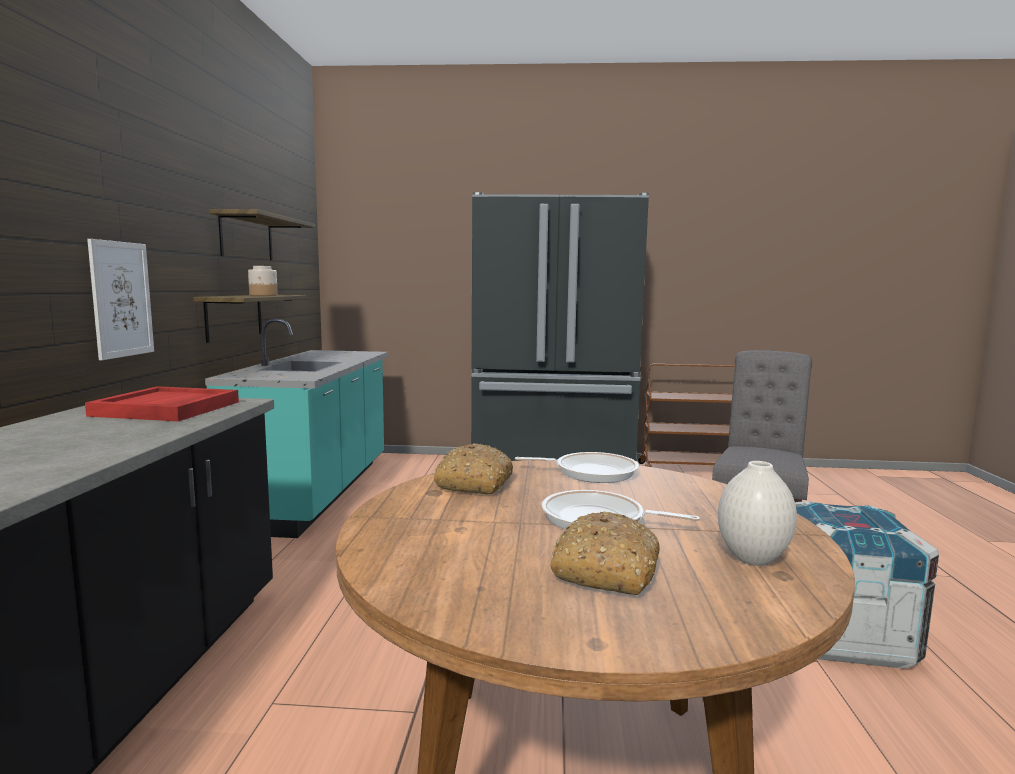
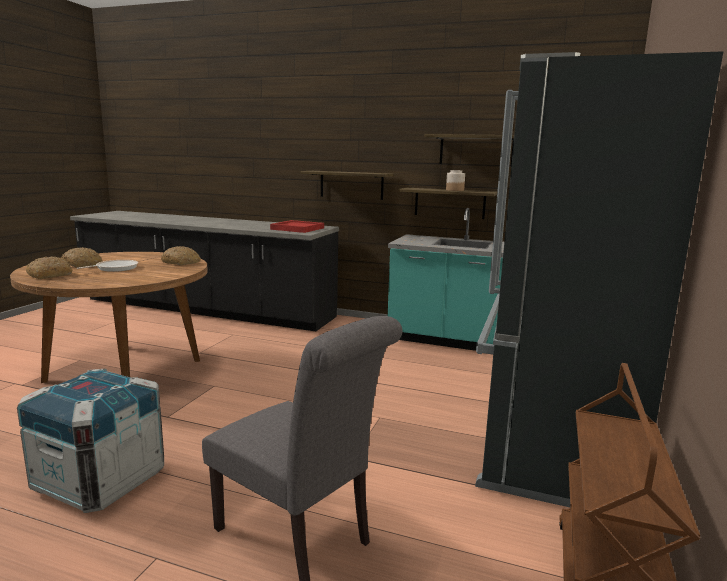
camera: 105 degrees right, 5 degrees up
picture [87,239,154,360] -> shelf [300,171,393,200]
frying pan [515,452,639,483] -> none
white vase [718,461,797,566] -> bread [26,257,73,279]

